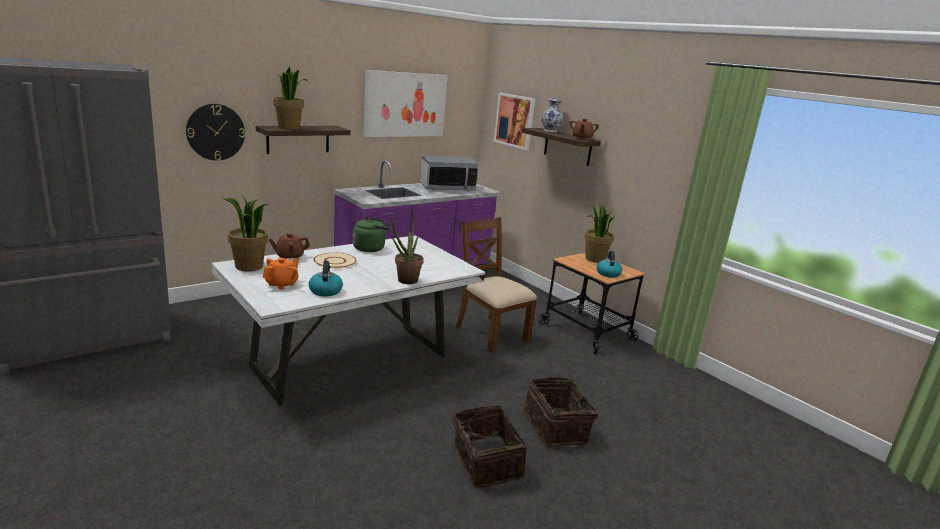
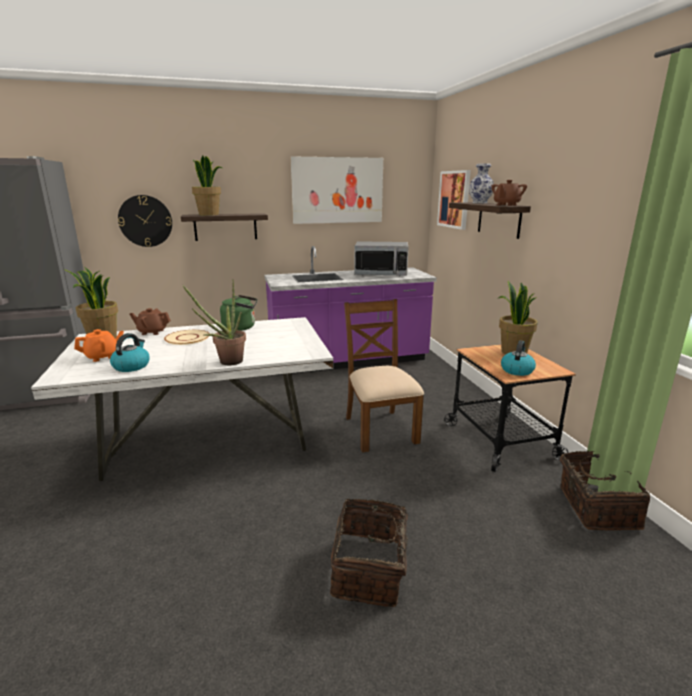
camera: 25 degrees right, 0 degrees up
basket [452,405,527,488] -> basket moved to [560,451,650,530]

